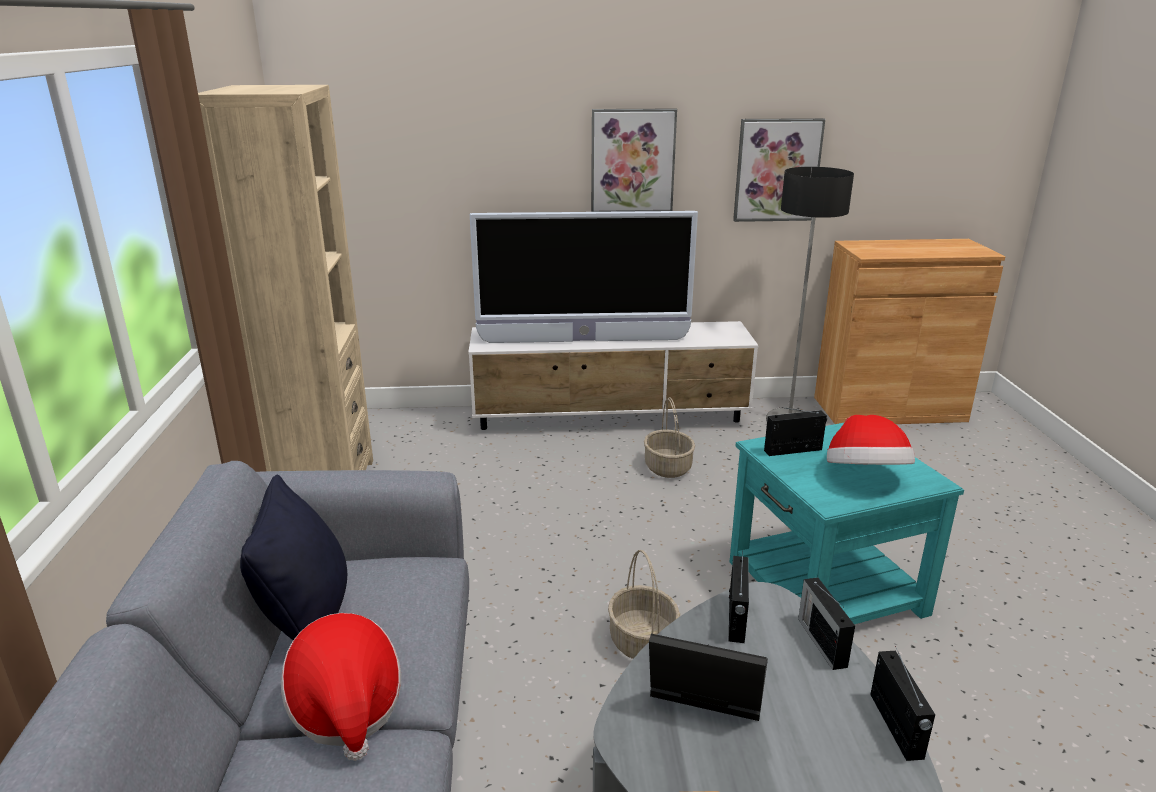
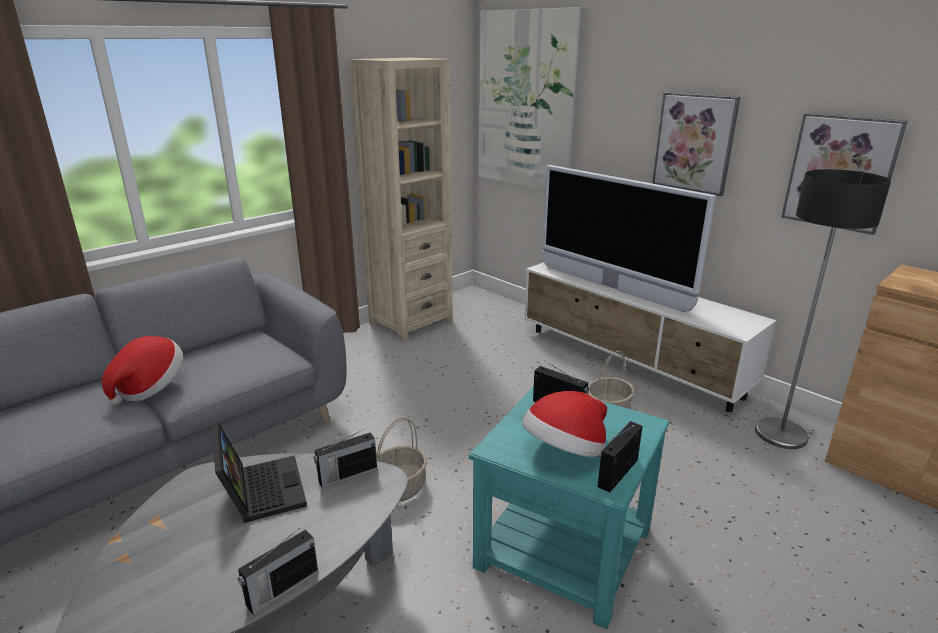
camera: 50 degrees right, 0 degrees up
black pillow [240,475,347,640] -> none
radio [798,577,855,670] -> radio moved to [598,421,642,493]
none -> picture [479,7,584,191]

